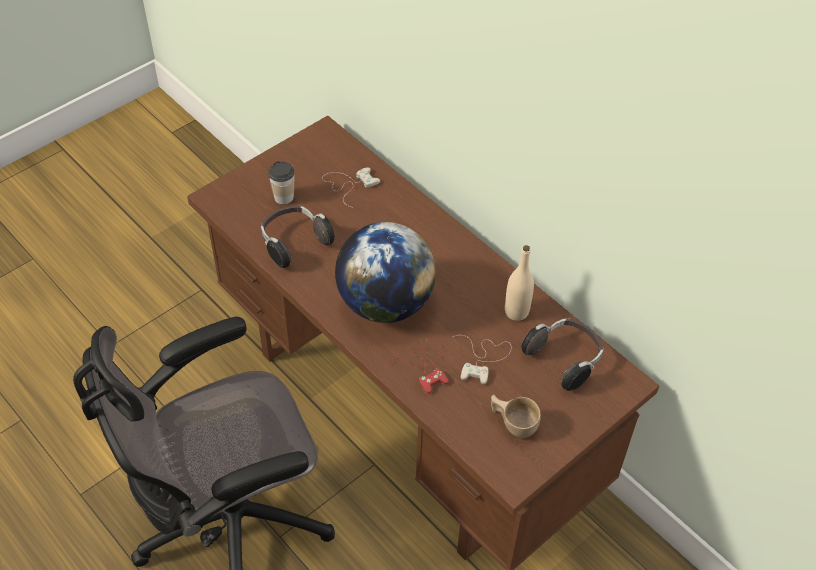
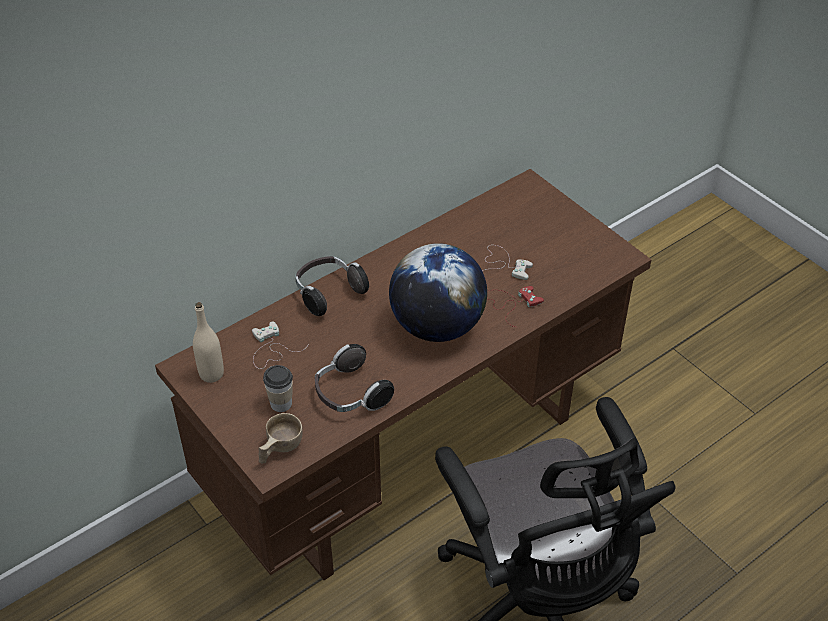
camera: 85 degrees left, 5 degrees down
beige cup [491,394,541,438] -> beige cup moved to [258,413,303,463]
beige bottle [505,245,534,321] -> beige bottle moved to [193,302,224,383]
headphones [521,318,603,391] -> headphones moved to [295,256,369,316]

